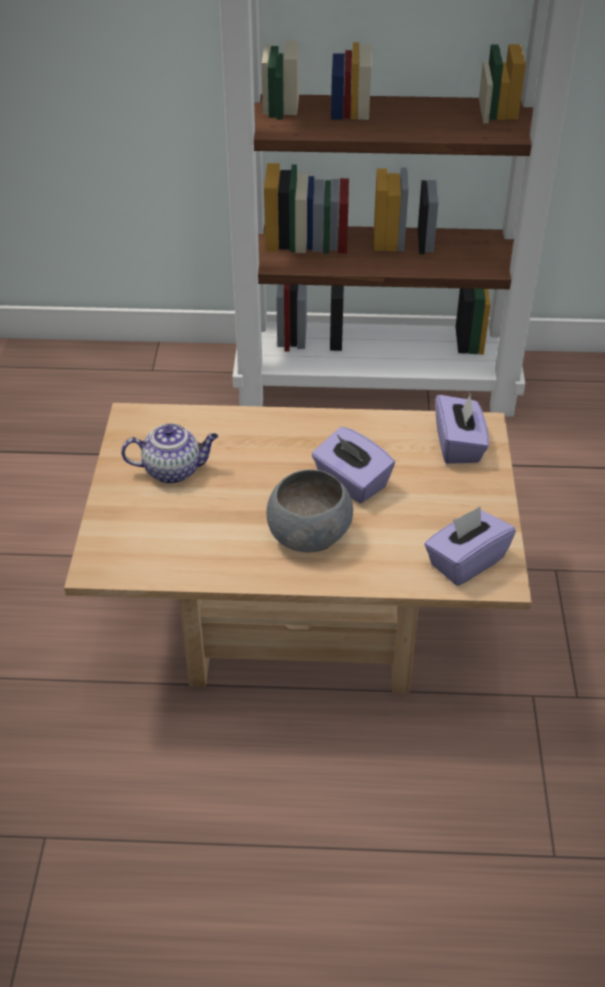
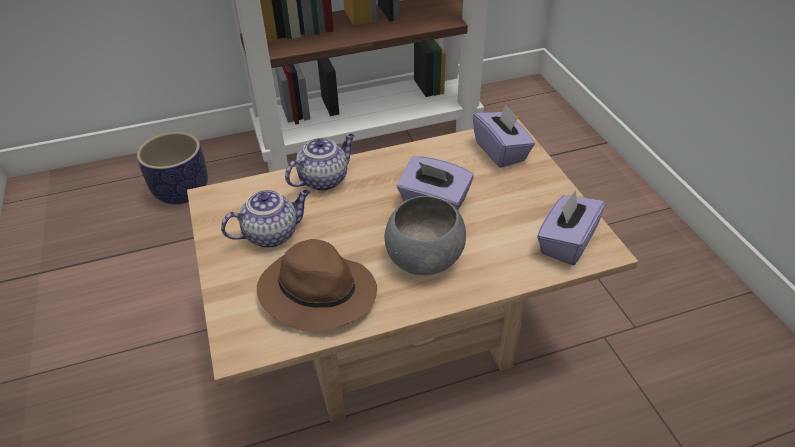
camera: 20 degrees left, 0 degrees up
none -> planter [137,132,208,205]
none -> brown hat [257,239,377,332]
none -> teapot [285,134,355,191]

